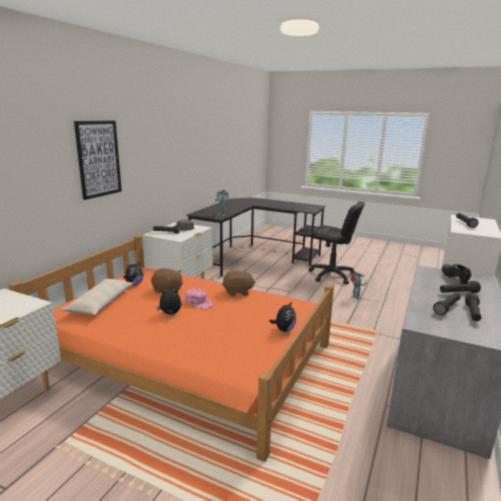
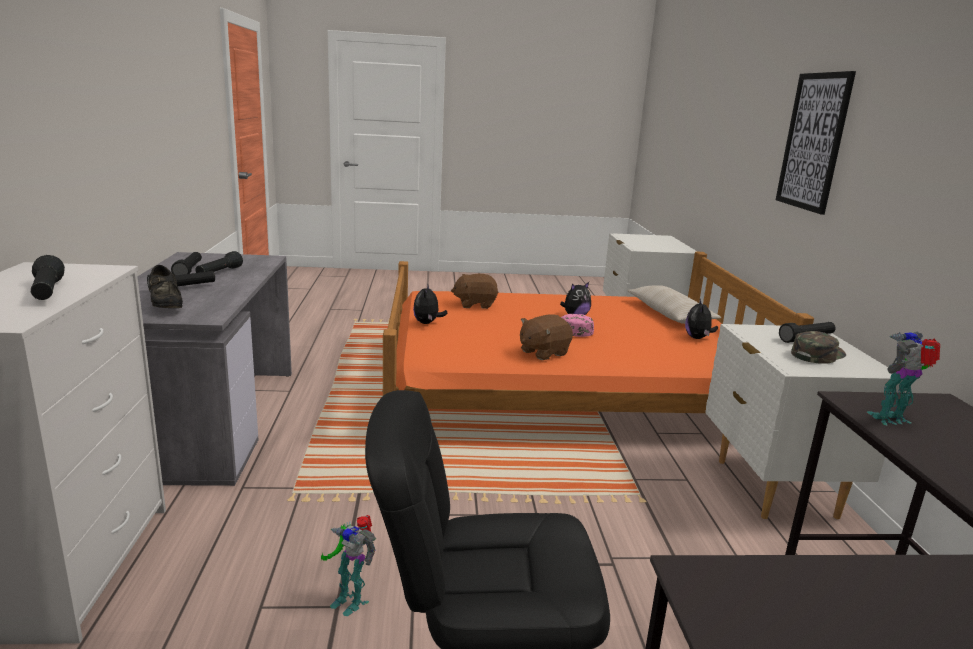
camera: 150 degrees right, 0 degrees up
brown plush toy [151,268,183,293] -> brown plush toy moved to [451,274,498,309]

